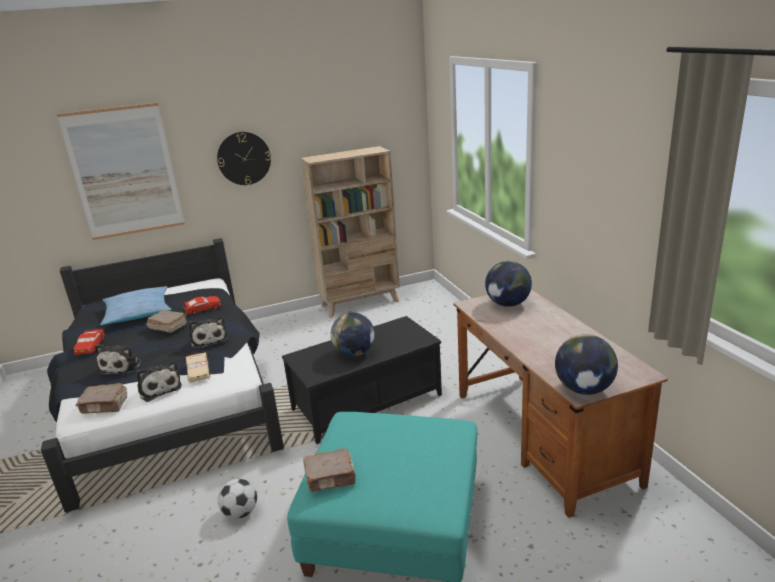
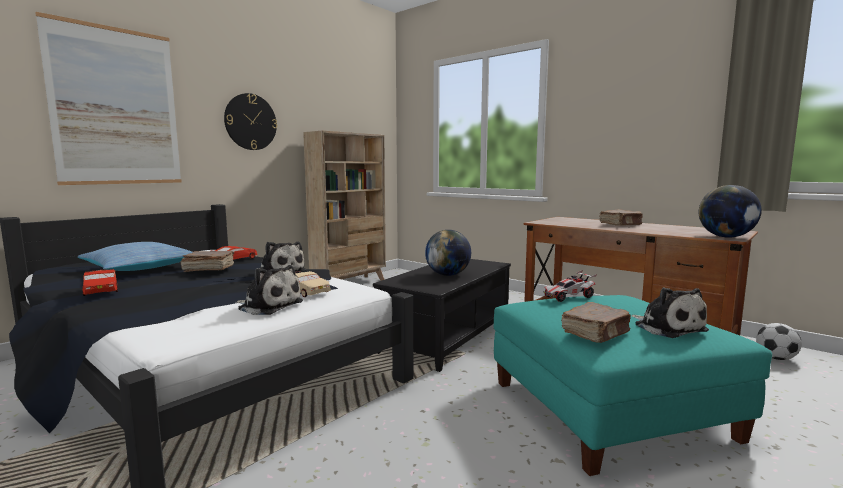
camera: 30 degrees left, 15 degrees down
brown book [76,383,127,414] -> brown book moved to [599,209,643,226]
plush toy [95,344,141,375] -> plush toy moved to [630,288,709,338]
football [218,479,257,519] -> football moved to [756,323,802,360]
globe [485,261,532,307] -> none
none -> toy car [544,270,597,302]

